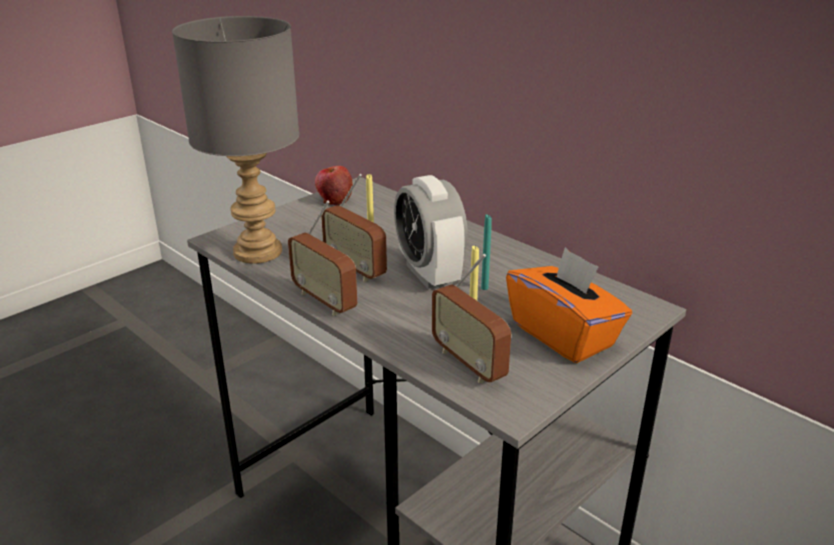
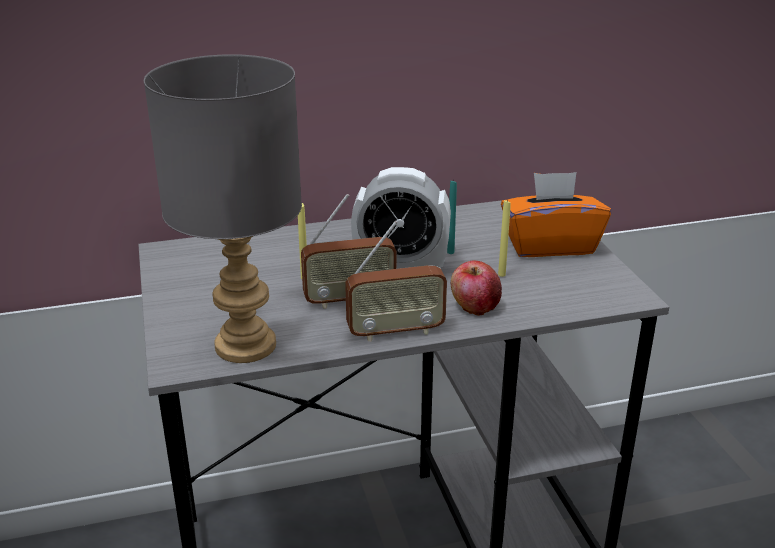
camera: 60 degrees left, 0 degrees up
apple [315,166,353,205] -> apple moved to [451,260,502,316]
radio [432,254,511,383] -> none

